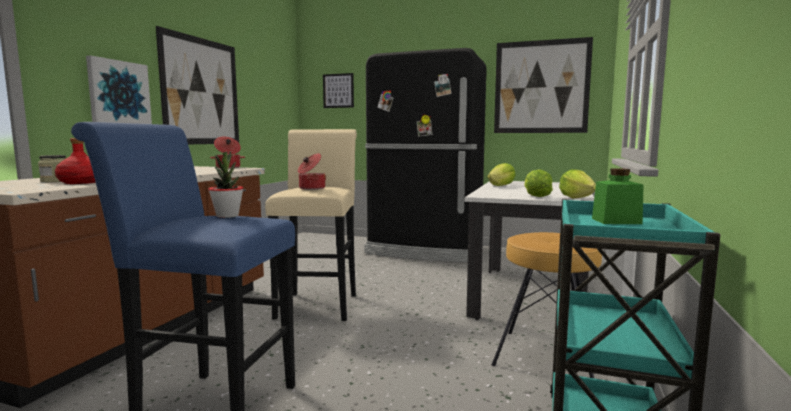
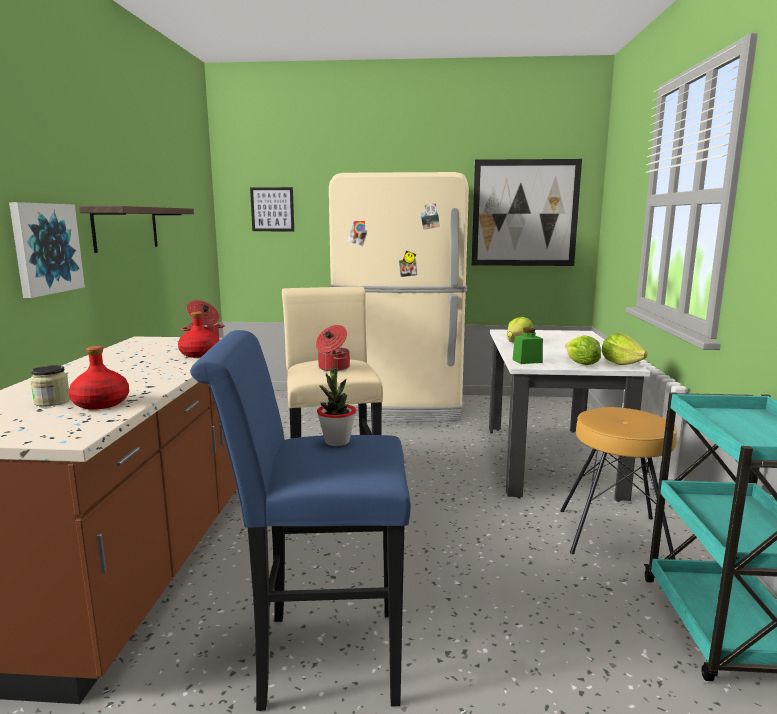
camera: 15 degrees left, 5 degrees up
picture [156,26,239,145] -> shelf [79,206,194,253]
black fridge [364,48,487,262] -> beige fridge [329,172,469,422]
green jar [592,168,644,224] -> green jar moved to [513,327,543,364]
none -> red bottle [178,312,219,358]

